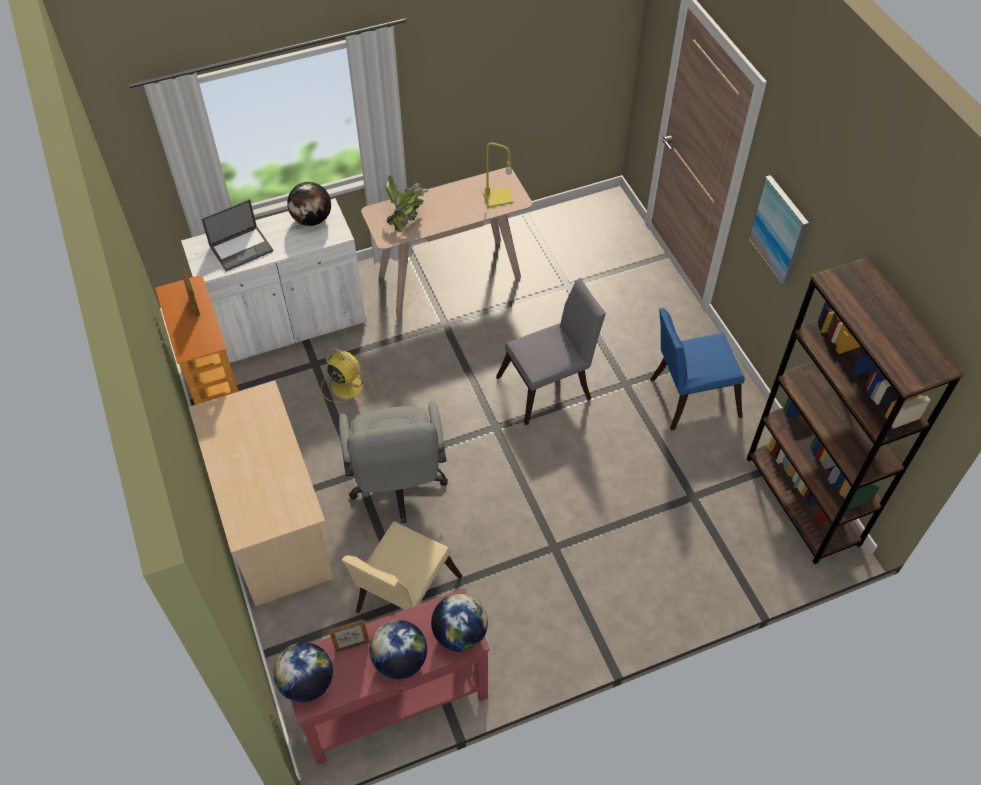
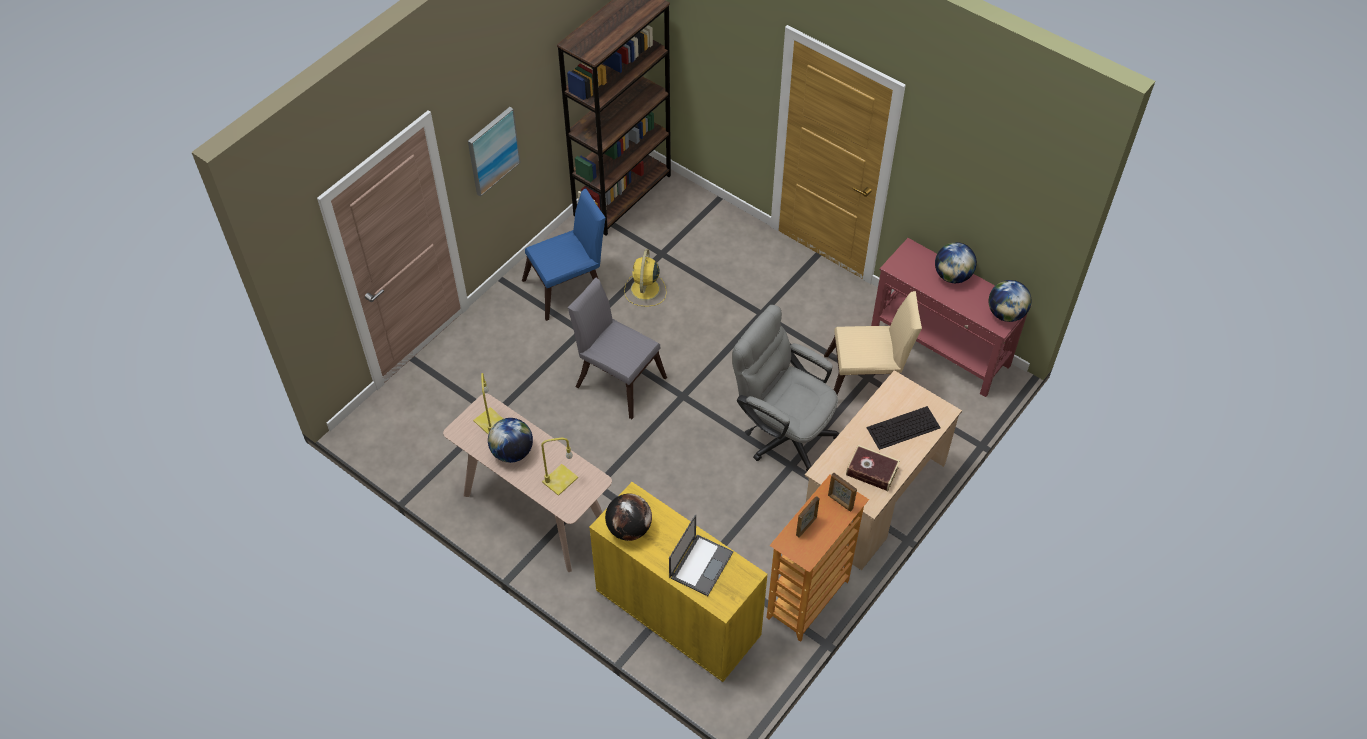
camera: 120 degrees left, 0 degrees up
white cabinet [181,198,366,363] -> yellow cabinet [589,482,768,682]
laptop [201,199,273,271] -> laptop turned 90 degrees clockwise [669,514,733,596]
yellow fan [321,347,372,405] -> yellow fan moved to [624,249,667,307]
picture frame [329,620,369,653] -> picture frame moved to [828,472,857,511]
grey office chair [339,401,448,523] -> grey office chair turned 105 degrees counterclockwise [732,305,840,471]
potted plant [385,176,428,232] -> yellow table lamp [541,438,578,496]
globe [431,594,488,652] -> globe moved to [488,418,533,463]
blue chair [650,308,745,431] -> blue chair turned 75 degrees counterclockwise [522,188,606,321]
none -> book [846,445,900,491]
none -> keyboard [866,406,941,450]

